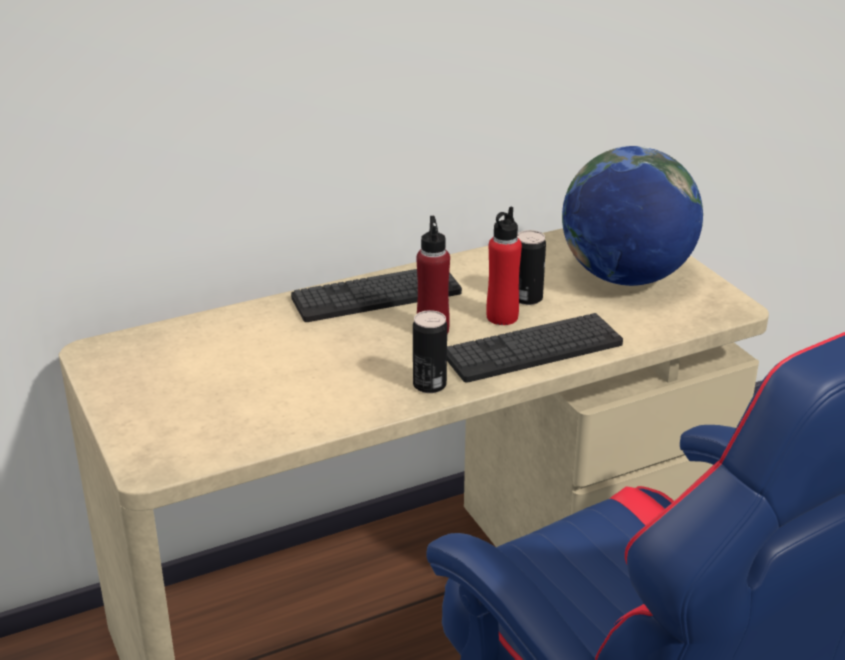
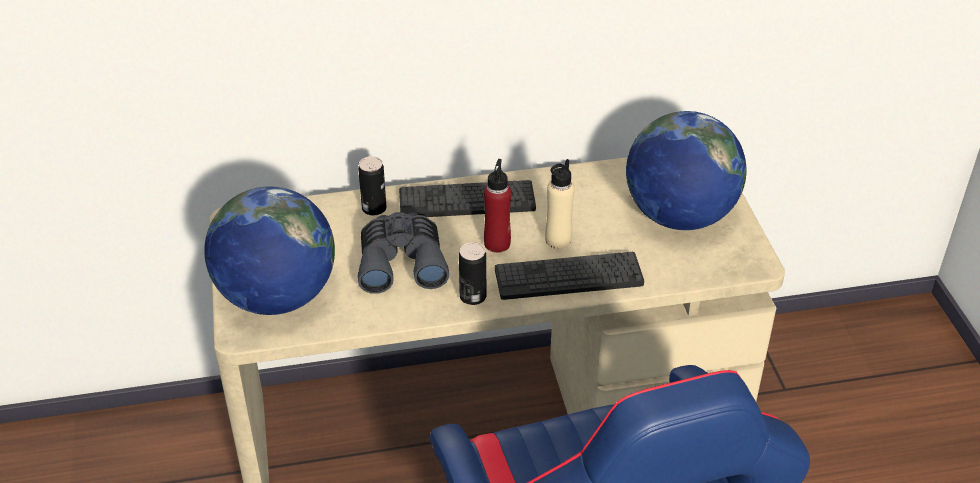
camera: 15 degrees right, 10 degrees up
red bottle [486,206,522,325] -> beige bottle [545,159,575,249]
can [517,230,546,305] -> can moved to [358,156,387,215]
none -> globe [204,187,335,315]
none -> grey binoculars [358,212,449,294]

